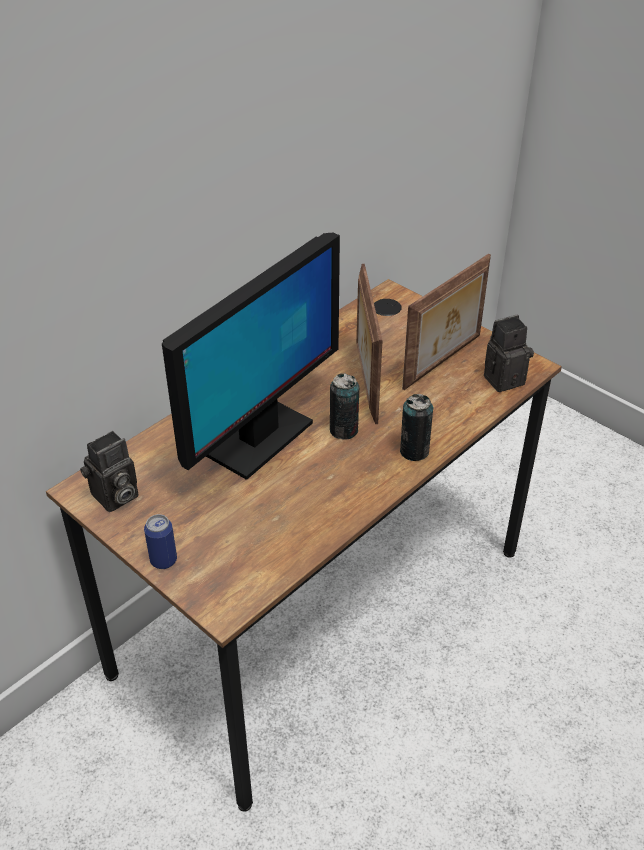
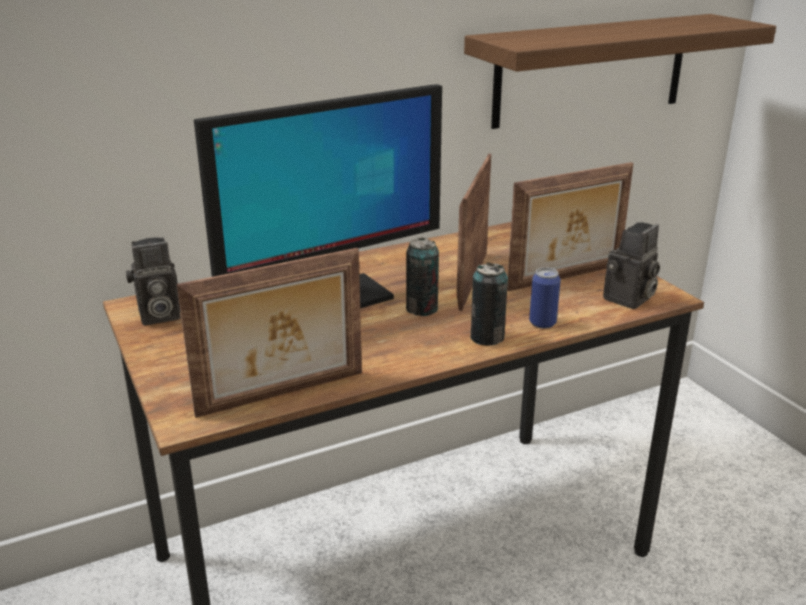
camera: 20 degrees right, 15 degrees down
can [144,514,177,569] -> can moved to [529,267,561,329]
camera [484,315,534,392] -> camera turned 135 degrees clockwise [603,222,660,309]
none -> picture frame [177,248,362,418]
none -> shelf [464,14,776,129]

